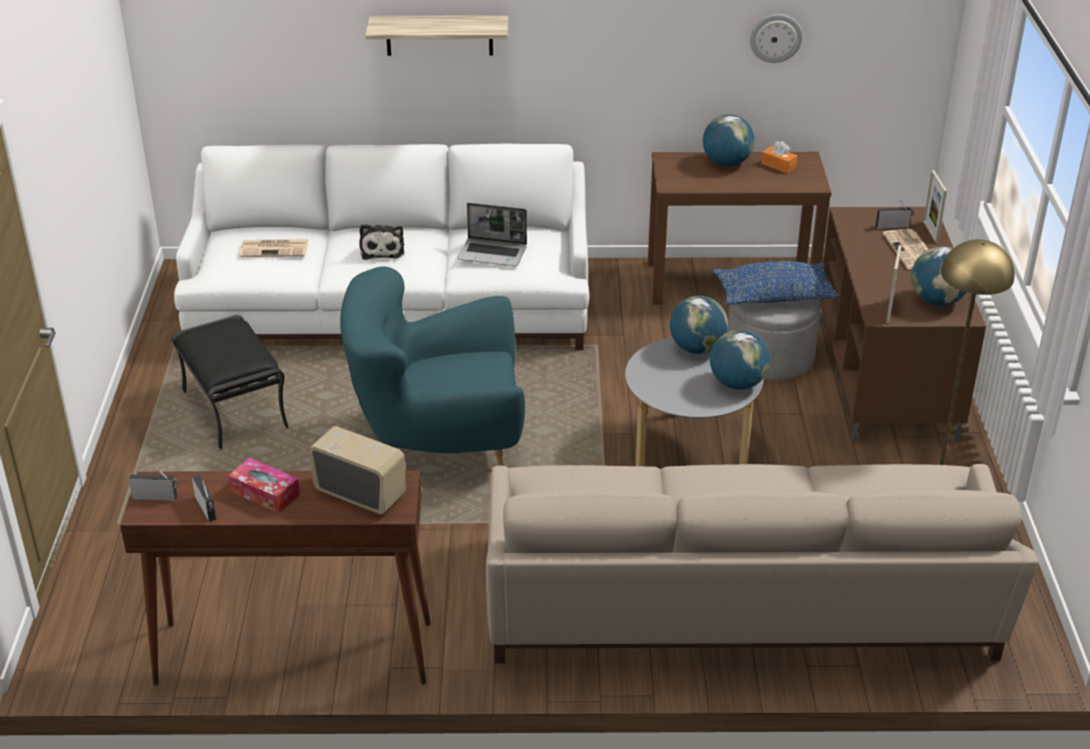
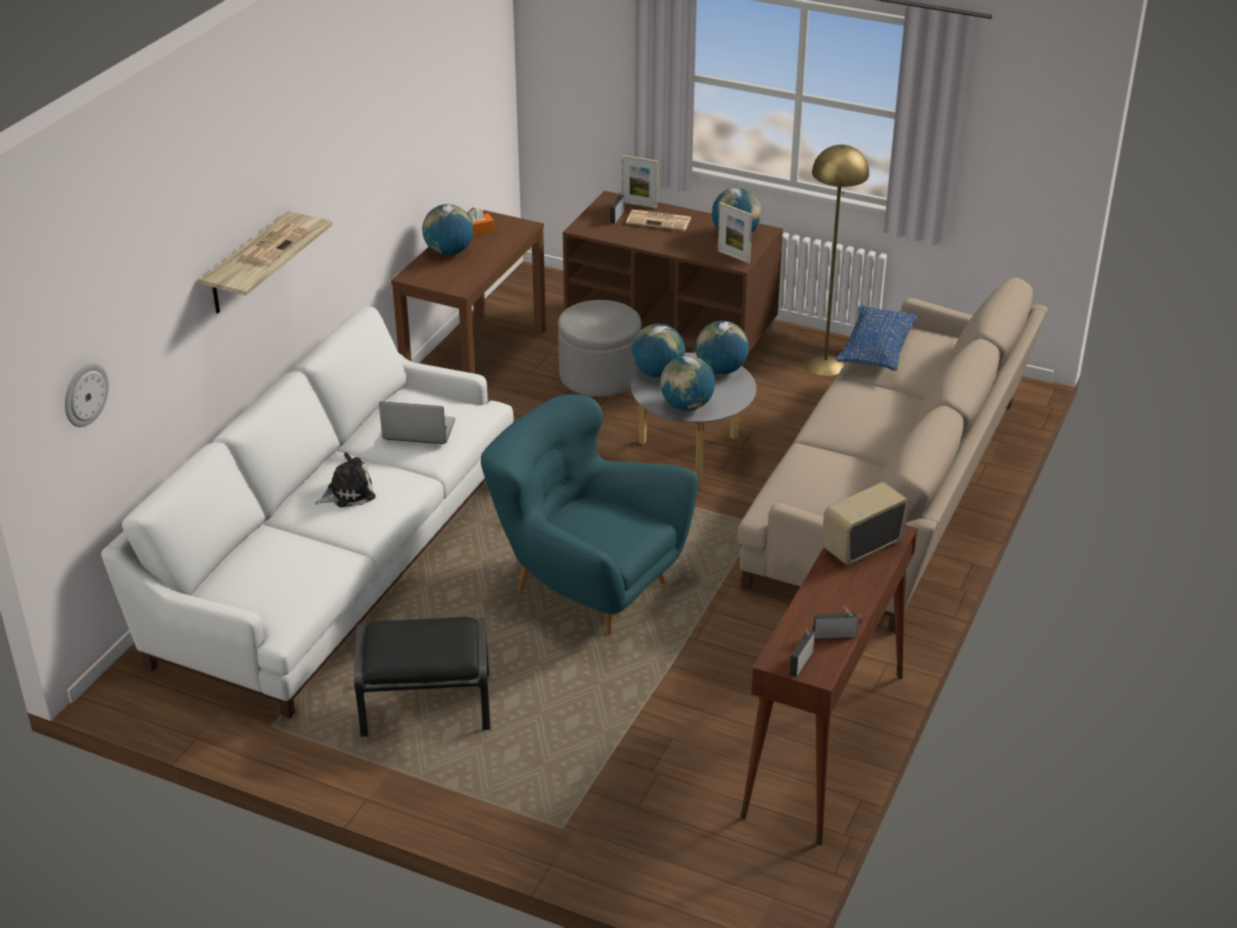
camera: 65 degrees left, 0 degrees up
tissue box [228,458,300,513] -> none
newspaper [239,239,308,257] -> newspaper moved to [238,223,310,265]
turquoise armchair [340,266,525,466] -> turquoise armchair turned 105 degrees clockwise [481,395,698,635]
plush toy [359,224,404,260] -> plush toy turned 45 degrees counterclockwise [315,452,376,507]
laptop [458,203,527,267] -> laptop turned 120 degrees counterclockwise [379,401,455,444]
blue pillow [713,261,839,305] -> blue pillow moved to [836,305,918,371]
wall clock [750,14,803,63] -> wall clock moved to [65,363,109,427]
none -> globe [660,356,715,411]

